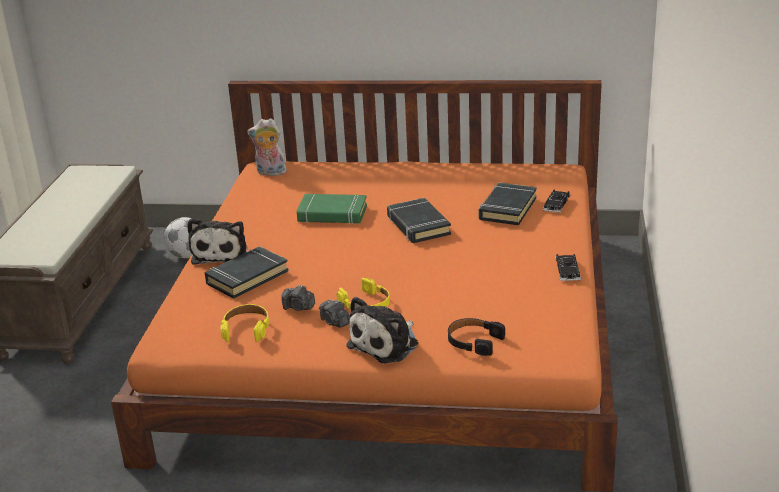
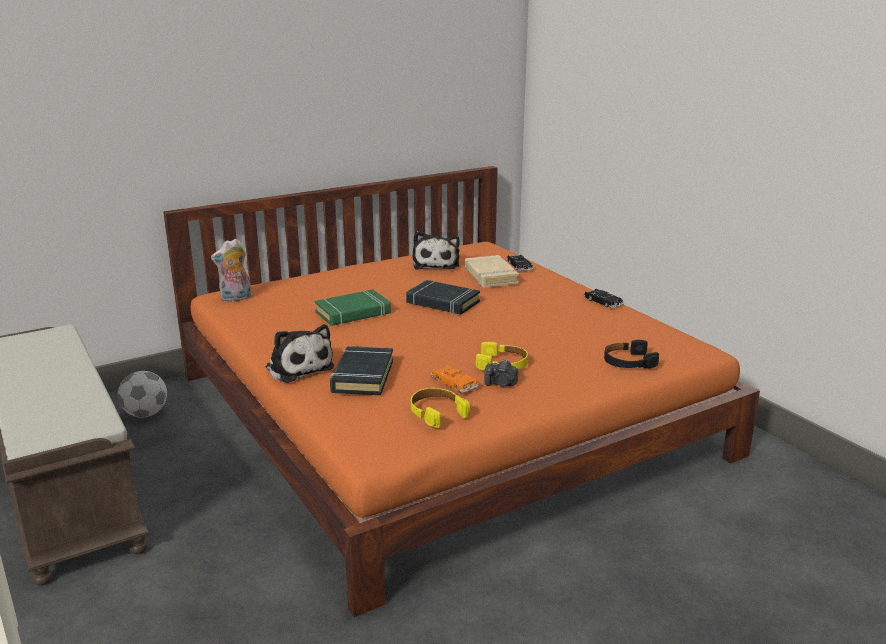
camera: 40 degrees left, 5 degrees down
camera [282,285,315,311] -> orange toy car [431,365,479,393]
plush toy [346,296,418,364] -> plush toy moved to [412,231,460,270]
black book [479,183,537,225] -> beige book [465,255,519,288]

